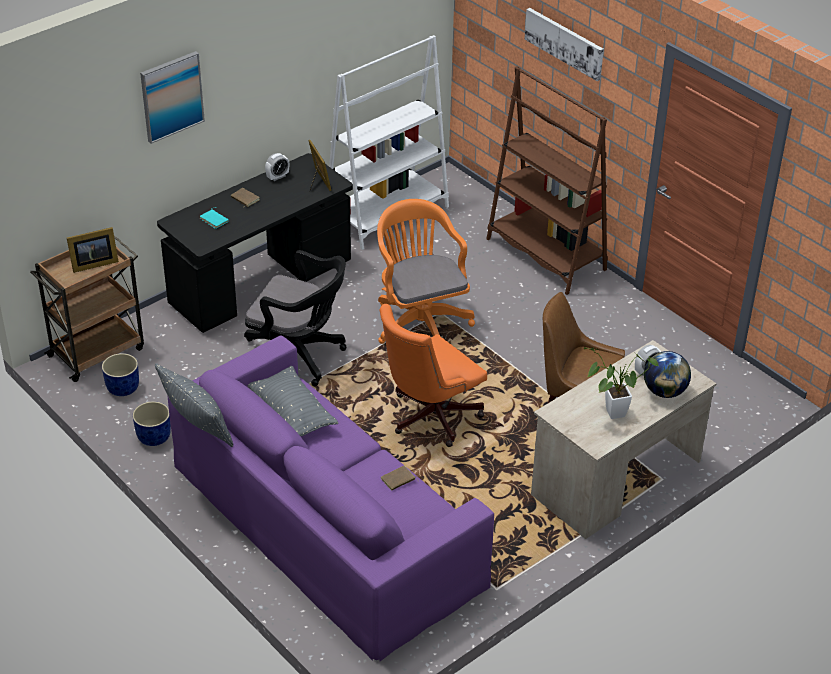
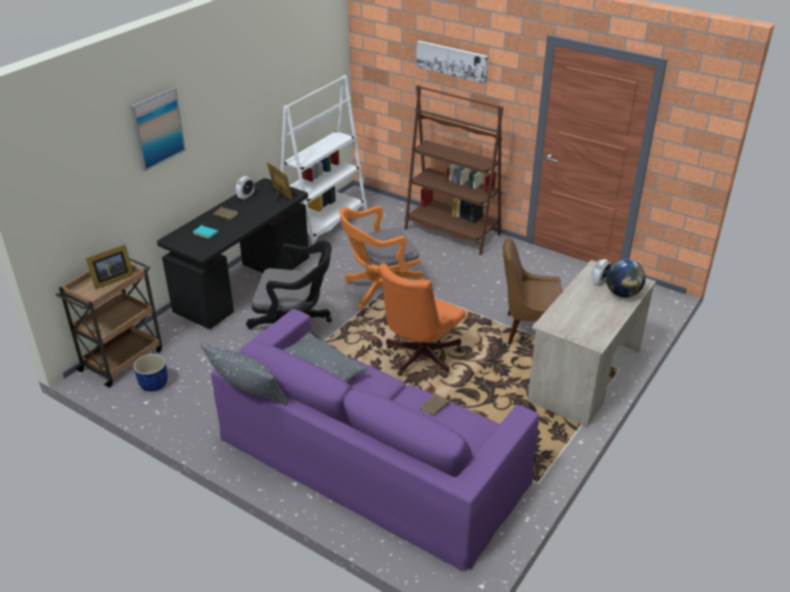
camera: 15 degrees left, 5 degrees down
blue planter [133,401,171,446] -> none
orange office chair [377,199,475,344] -> orange office chair turned 75 degrees counterclockwise [339,206,424,309]
potted plant [584,347,659,419] -> none

